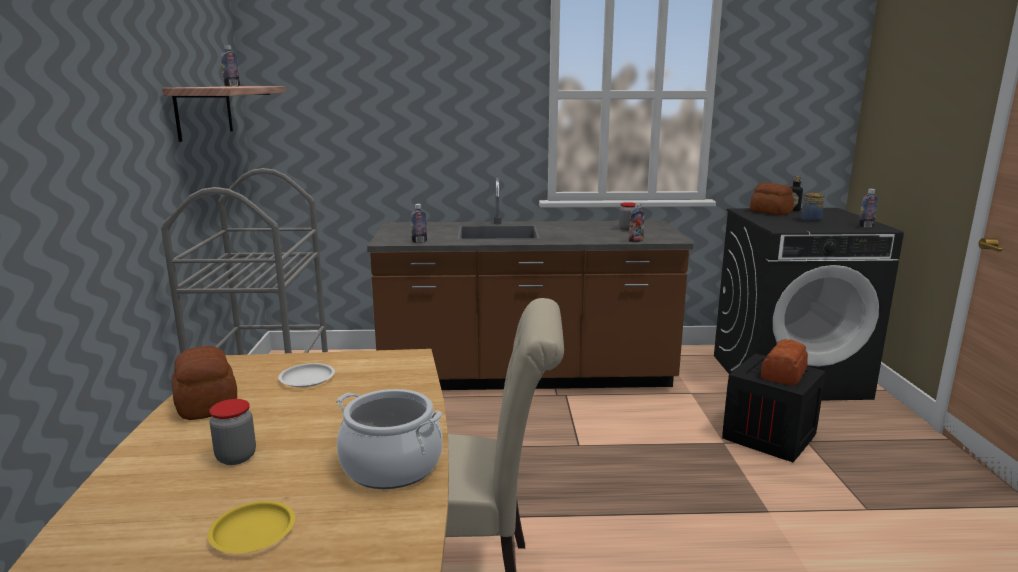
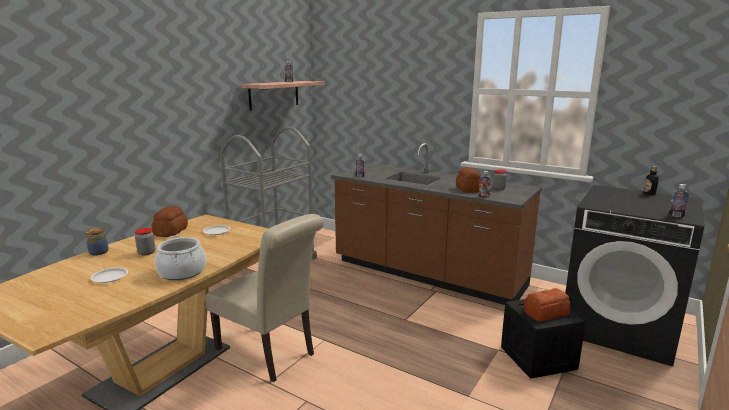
camera: 35 degrees right, 0 degrees up
yellow plate [207,501,295,553] -> white plate [90,268,128,283]
bread [750,183,794,215] -> bread moved to [456,168,481,193]
jar [801,193,825,222] -> jar moved to [86,228,109,255]

